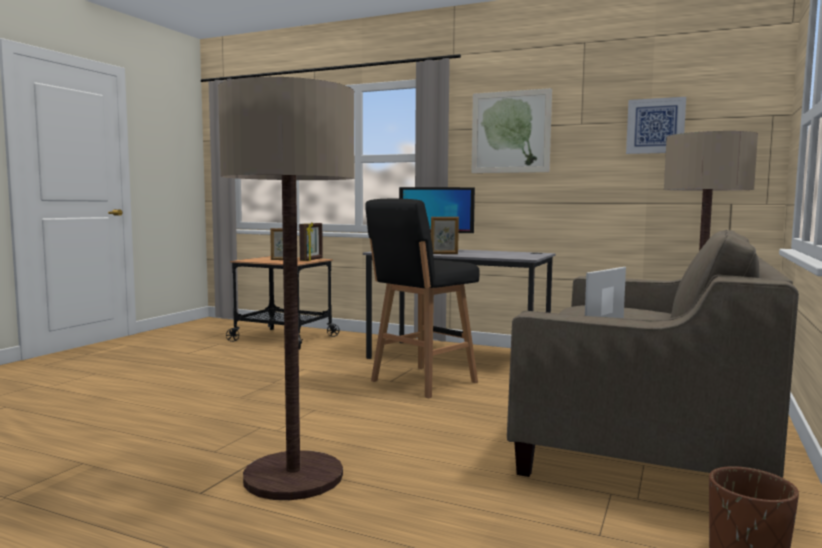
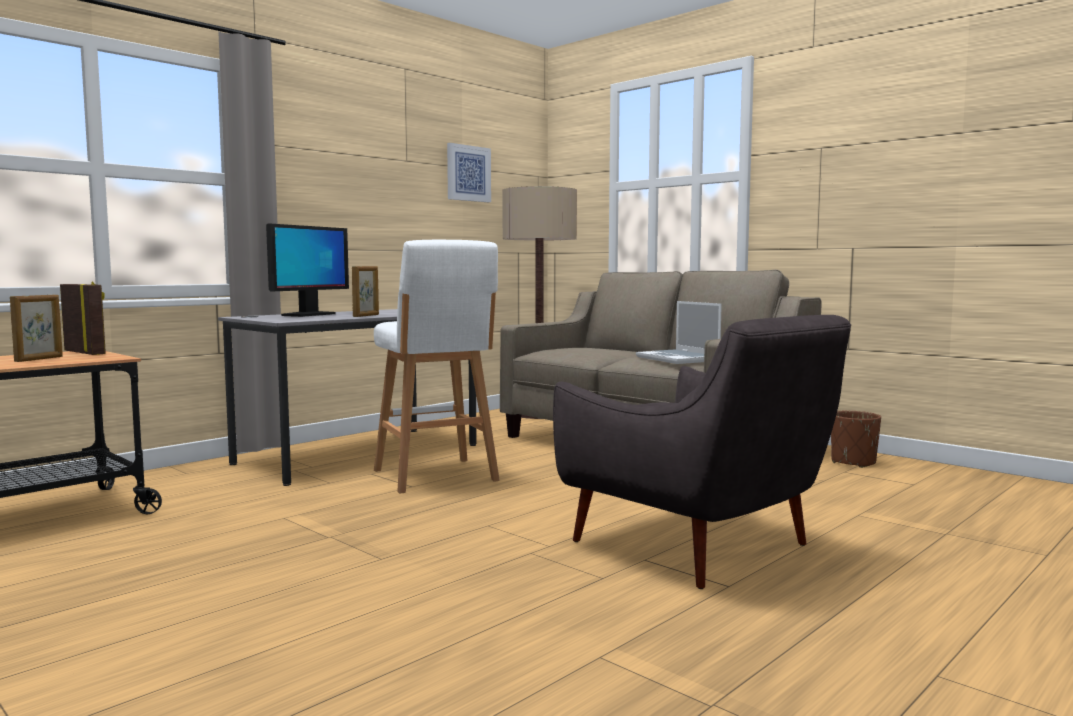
camera: 70 degrees left, 0 degrees up
floor lamp [218,77,354,500] -> grey armchair [553,315,851,589]
black stool [365,199,480,398] -> white stool [374,240,500,494]
picture [471,88,552,173] -> none

